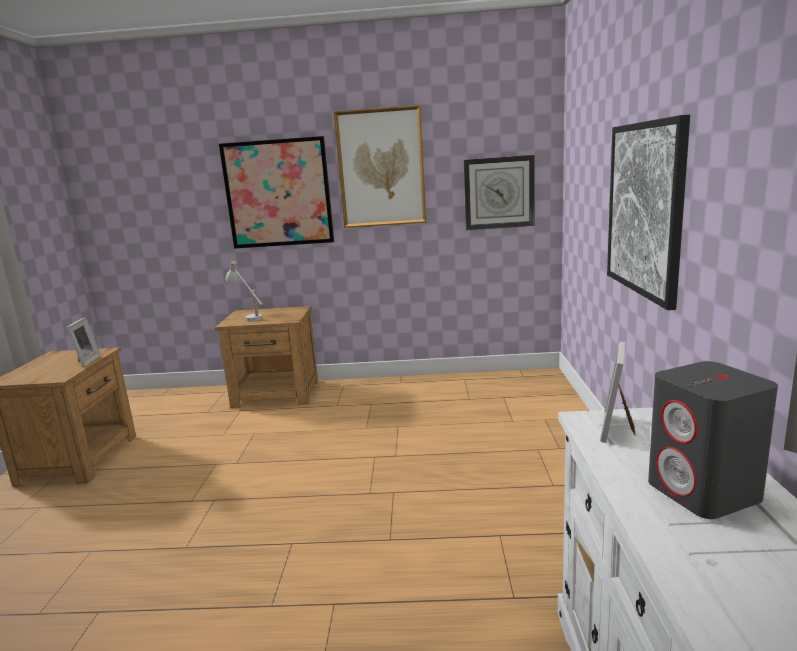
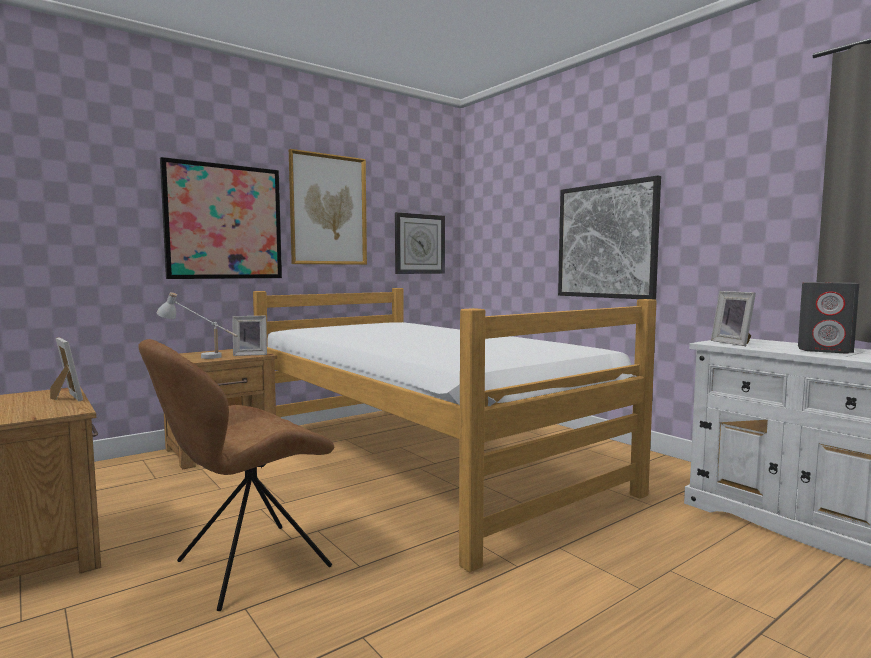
camera: 40 degrees left, 10 degrees down
none -> brown chair [138,339,334,611]
none -> picture frame [232,316,267,356]
none -> bed [253,288,656,573]

